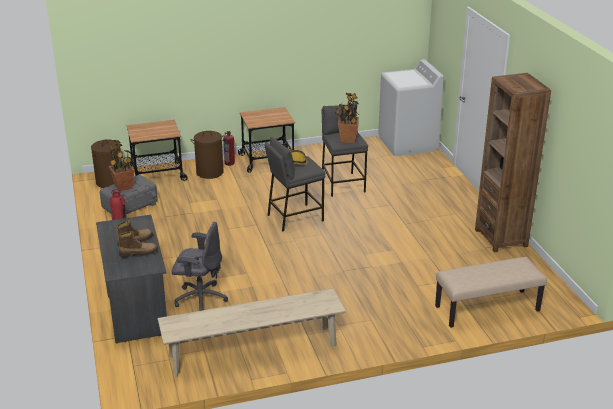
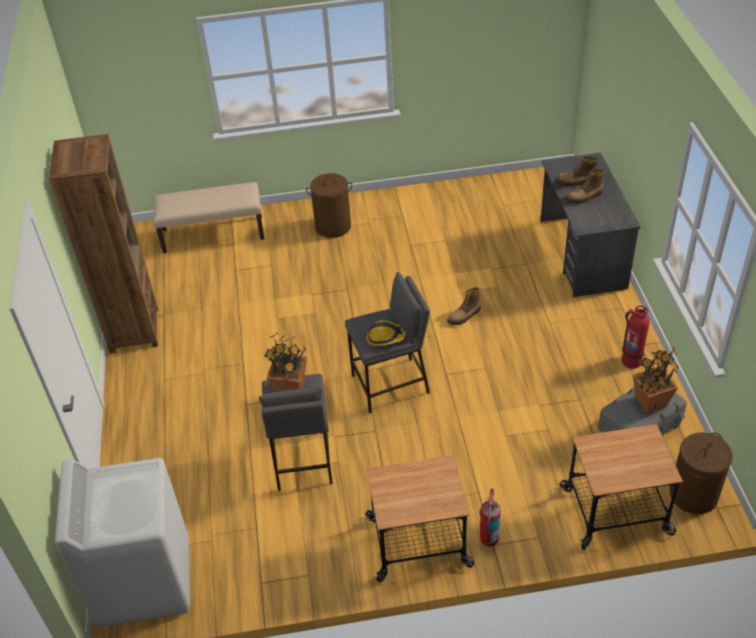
camera: 170 degrees left, 15 degrees up
beige bench [158,288,346,376] -> none
grey office chair [172,221,228,311] -> none
brown laundry basket [191,131,225,179] -> brown laundry basket moved to [306,173,352,238]
none -> boot [447,287,481,325]

